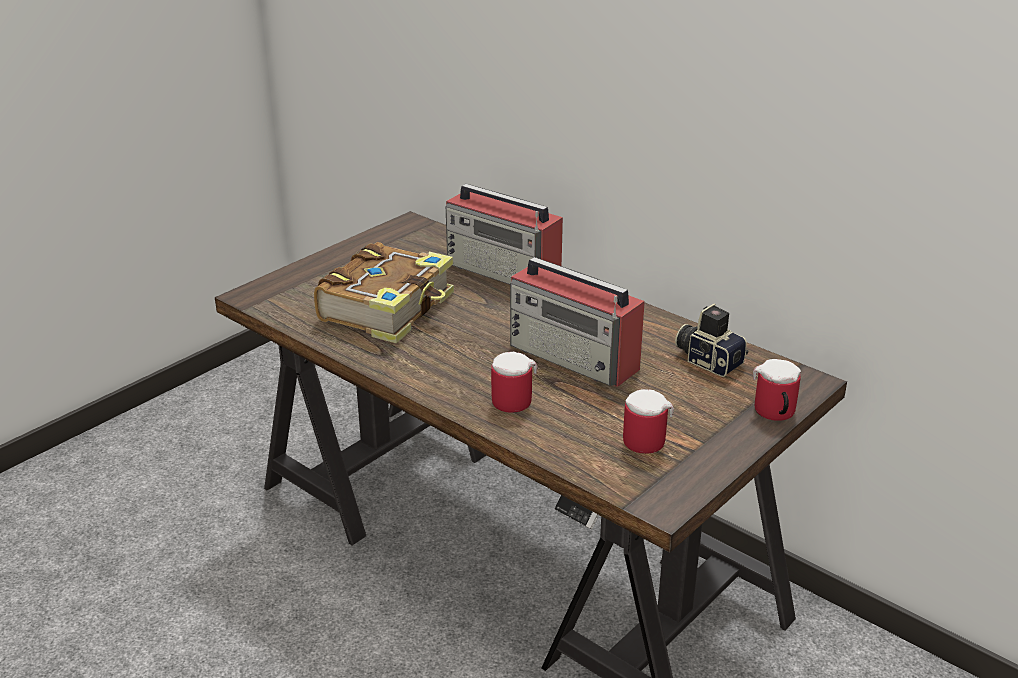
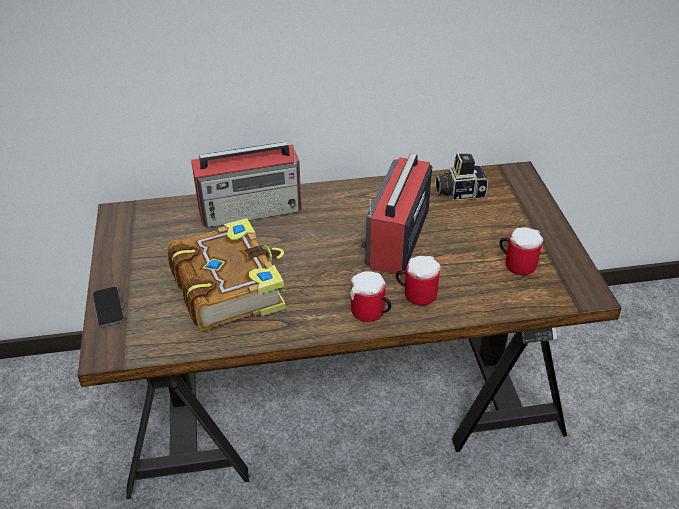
camera: 50 degrees left, 10 degrees up
radio [510,257,645,387] -> radio turned 120 degrees clockwise [360,153,432,275]
mug [753,359,801,421] -> mug moved to [350,271,392,322]
none -> phone [93,287,124,327]

